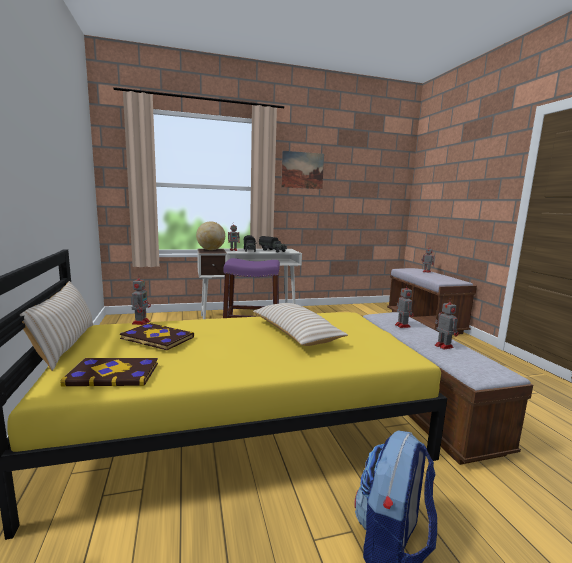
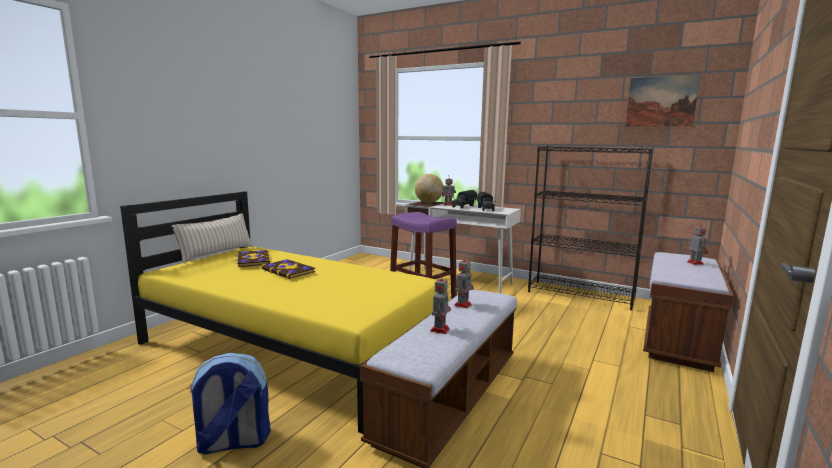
camera: 45 degrees right, 0 degrees up
book [61,358,158,387] -> book moved to [261,259,315,279]
toy robot [132,274,151,325] -> none
beige pillow [253,303,348,346] -> none
picture [281,151,324,189] -> picture moved to [626,75,700,127]
none -> black bookcase [528,146,654,310]

